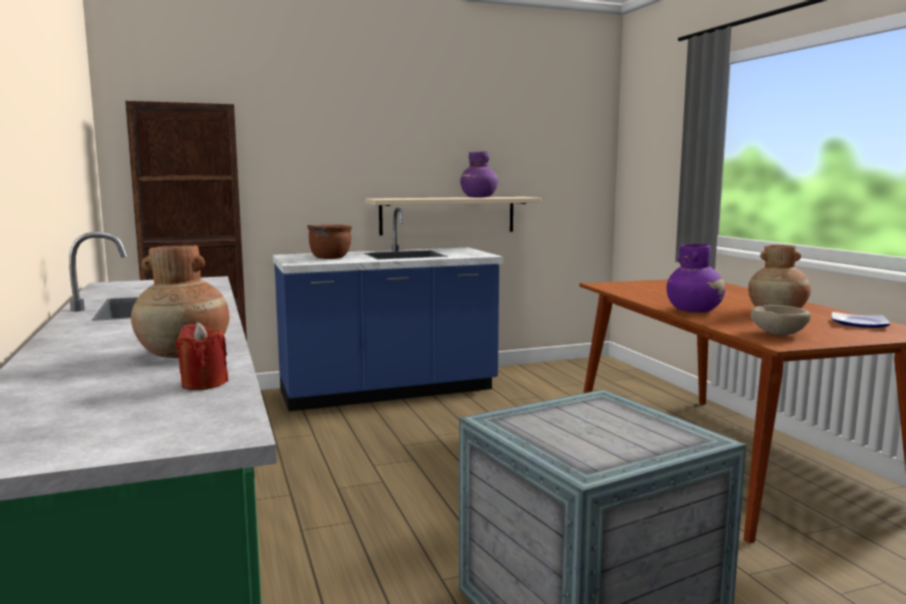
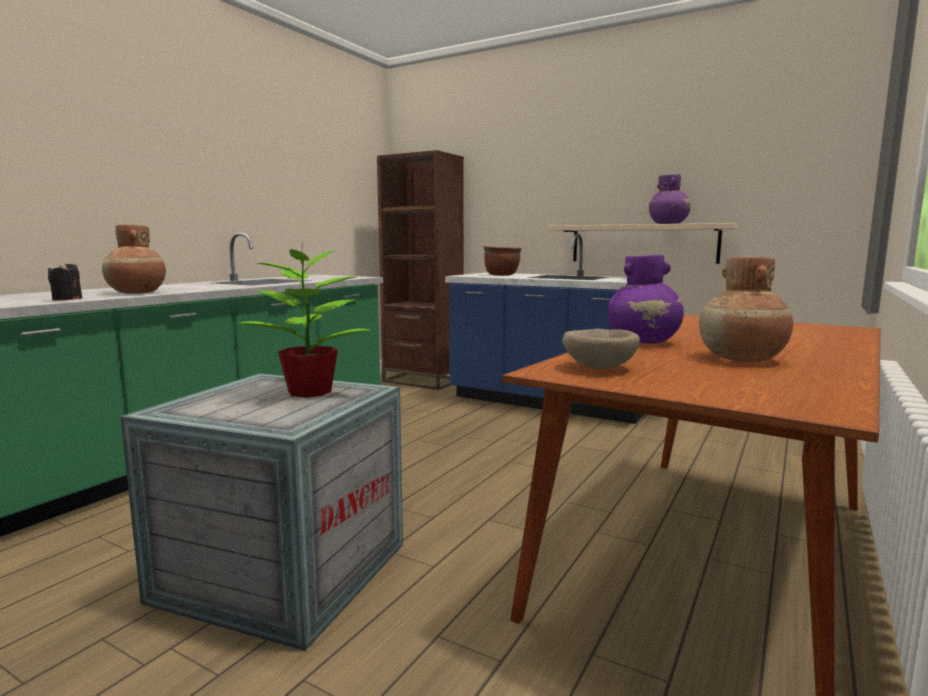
camera: 50 degrees right, 0 degrees up
red candle [176,322,229,390] -> black candle [48,261,82,301]
plate [831,312,890,328] -> none
none -> potted plant [237,240,371,398]

